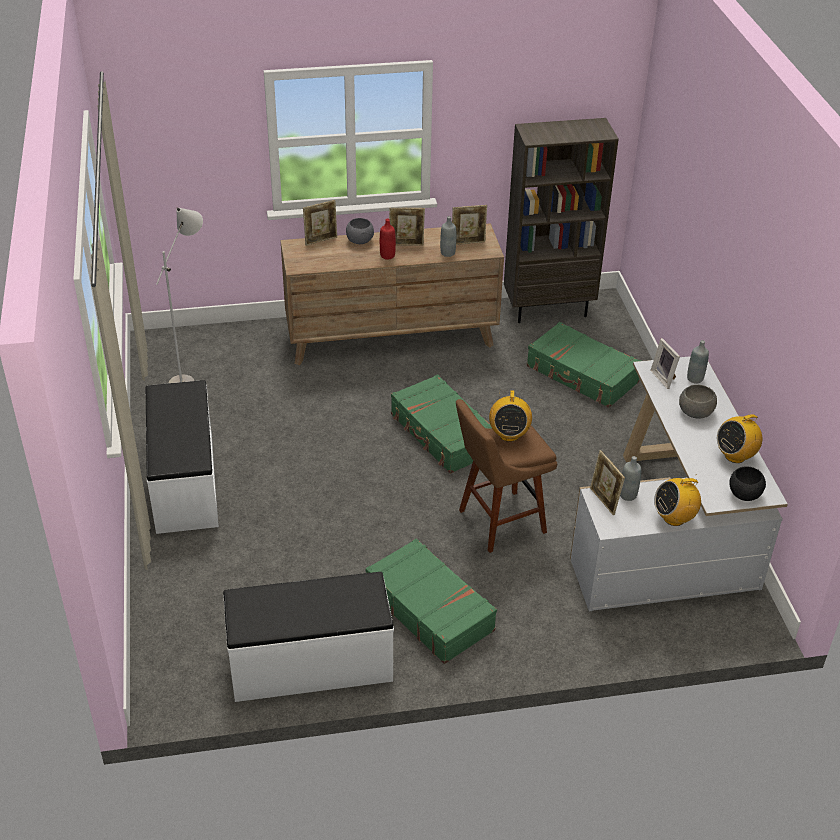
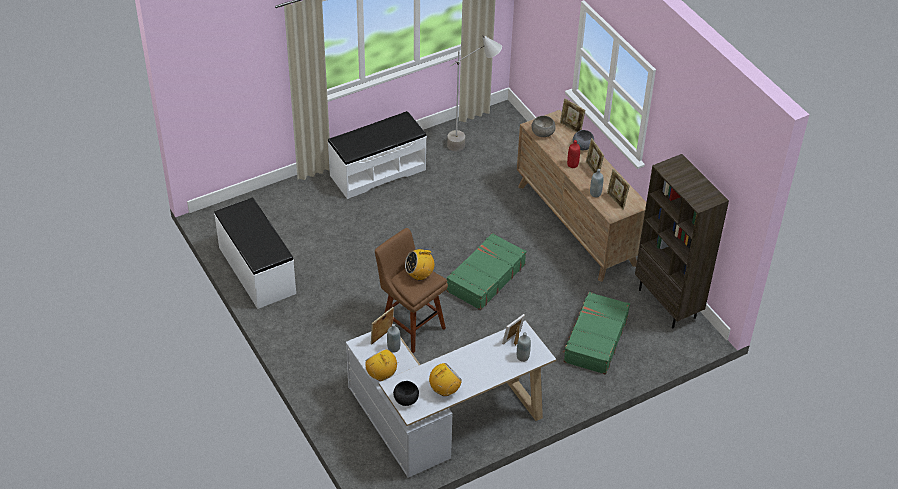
camera: 70 degrees right, 5 degrees up
green suitcase [366,538,497,664] -> none
grey bowl [679,385,717,419] -> grey bowl moved to [532,116,556,137]
radio [717,410,762,463] -> radio turned 105 degrees clockwise [429,363,462,396]

